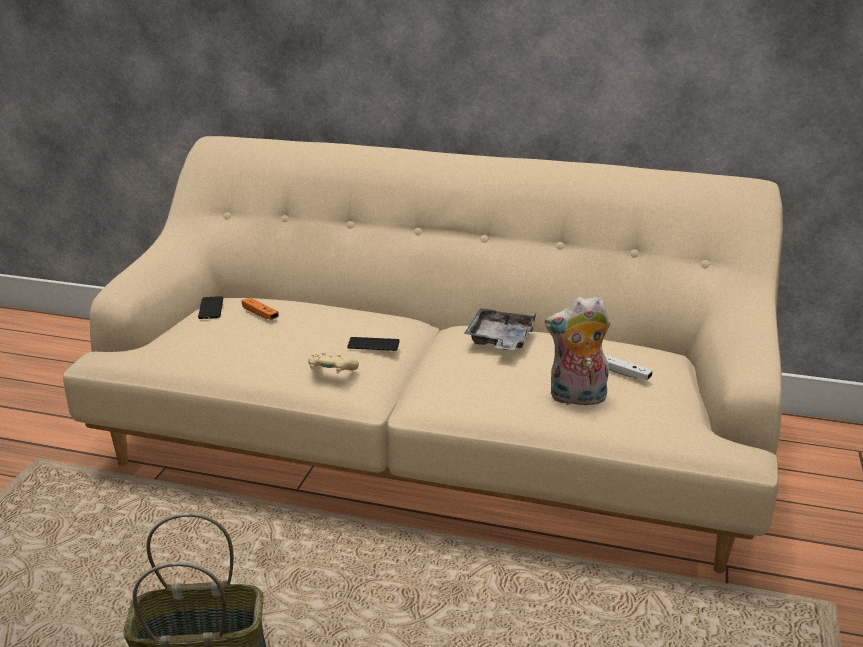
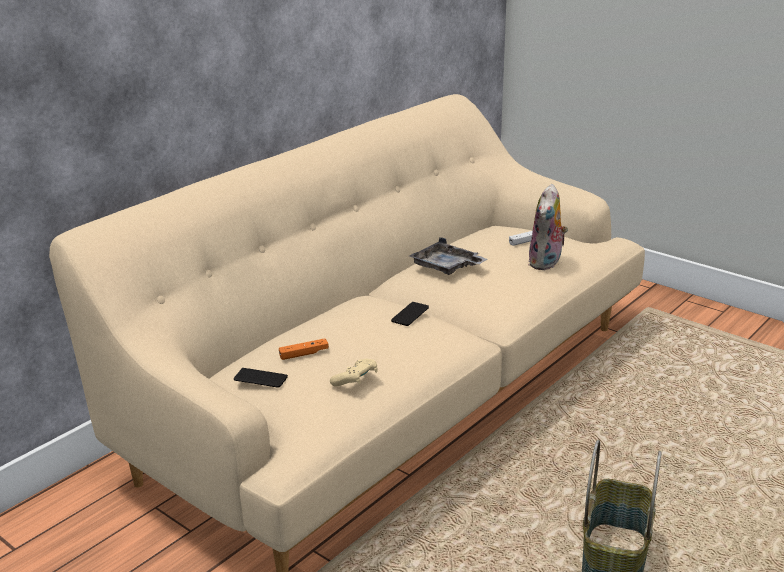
camera: 65 degrees left, 0 degrees up
beige game controller [308,352,359,374] -> beige game controller moved to [330,359,378,387]

